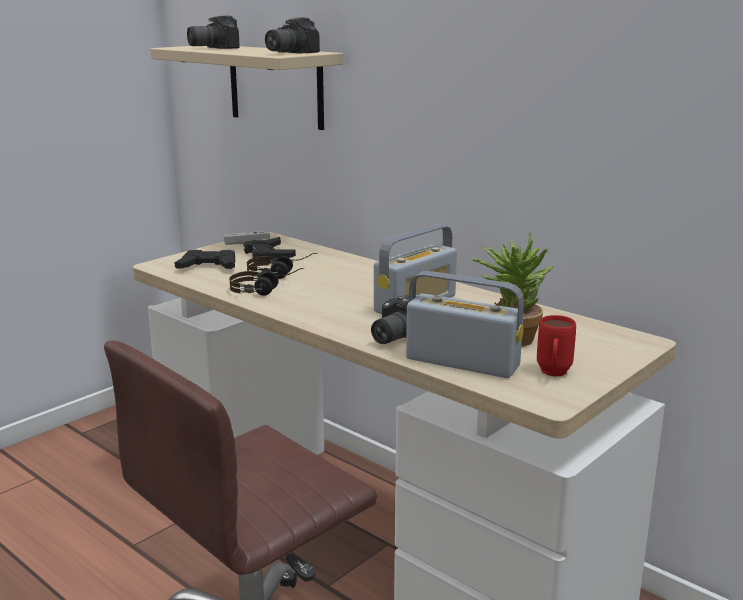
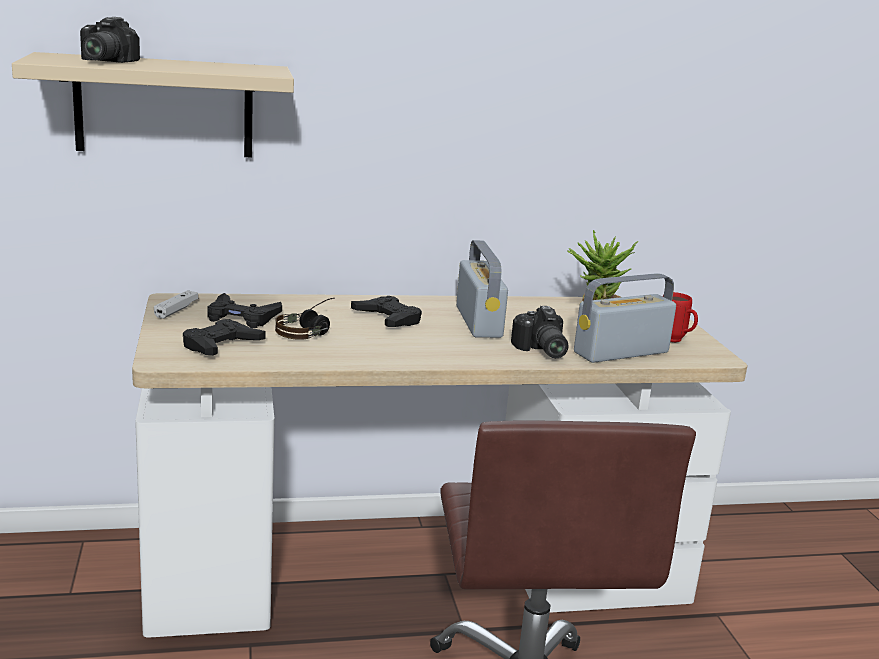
camera: 55 degrees left, 0 degrees up
headphones [229,268,304,296] -> none
camera [265,17,320,53] -> none
none -> black game controller [351,296,422,327]

